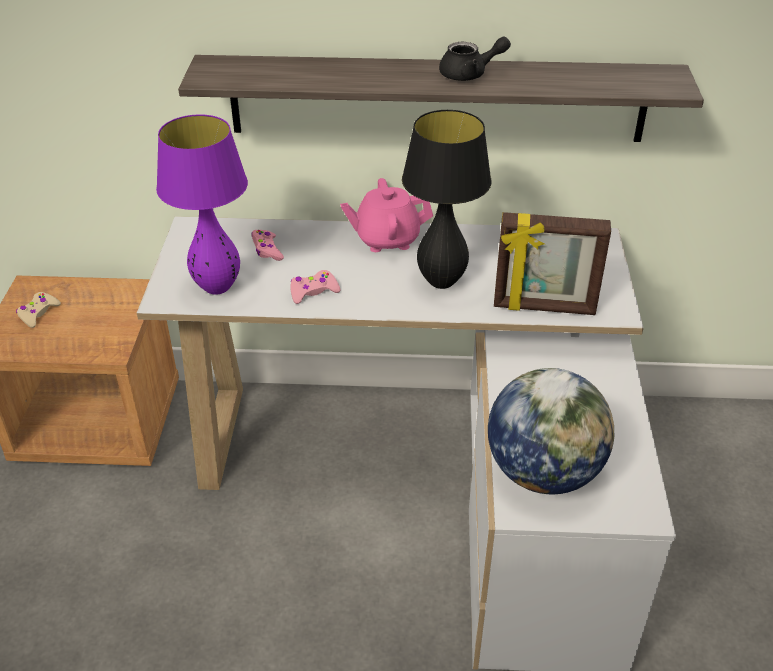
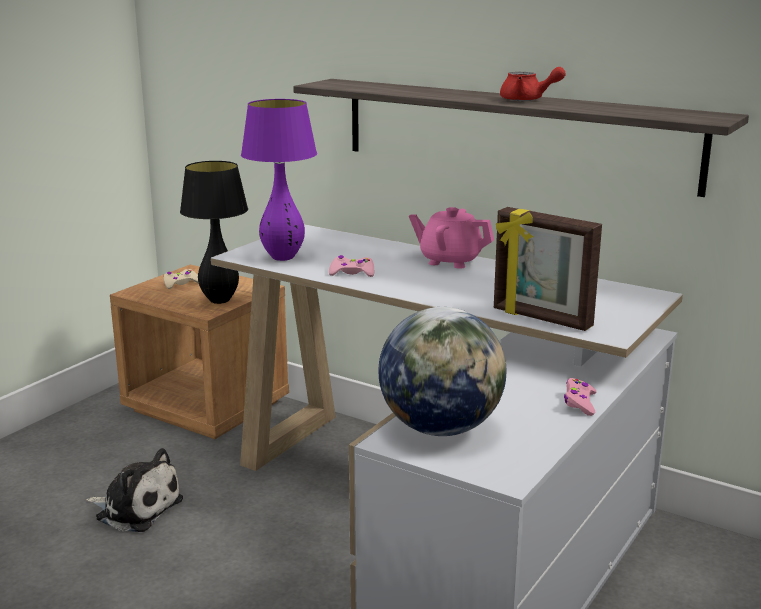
camera: 30 degrees right, 20 degrees down
pink game controller [252,230,284,261] -> pink game controller moved to [564,378,597,416]
black table lamp [402,110,492,289] -> black table lamp moved to [180,161,248,304]
black teapot [439,36,511,81] -> red teapot [500,67,566,101]
none -> plush toy [86,448,183,532]

